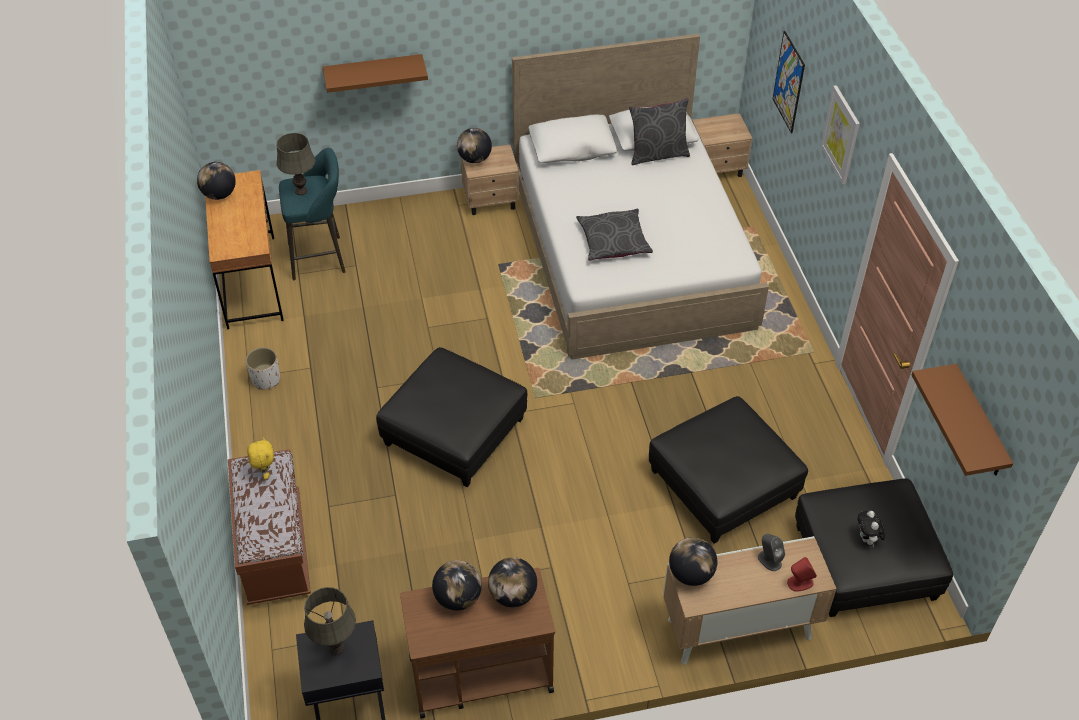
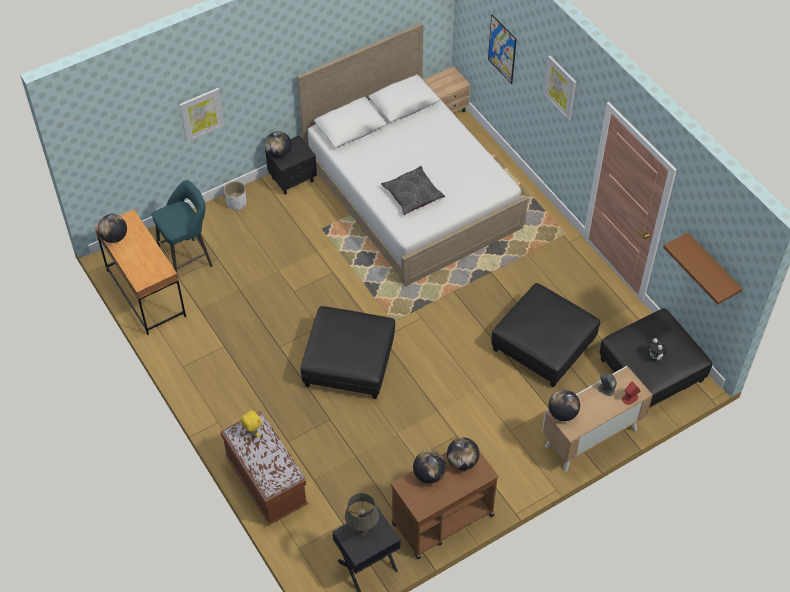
camera: 20 degrees left, 5 degrees up
white planter [245,347,280,390] -> white planter moved to [224,181,247,211]
grey table lamp [276,133,315,195] -> none
brown shelf [323,54,428,93] -> picture [179,88,224,142]
beige nightstand [461,145,519,215] -> black nightstand [265,135,317,195]
grey pillow [629,98,690,165] -> none

